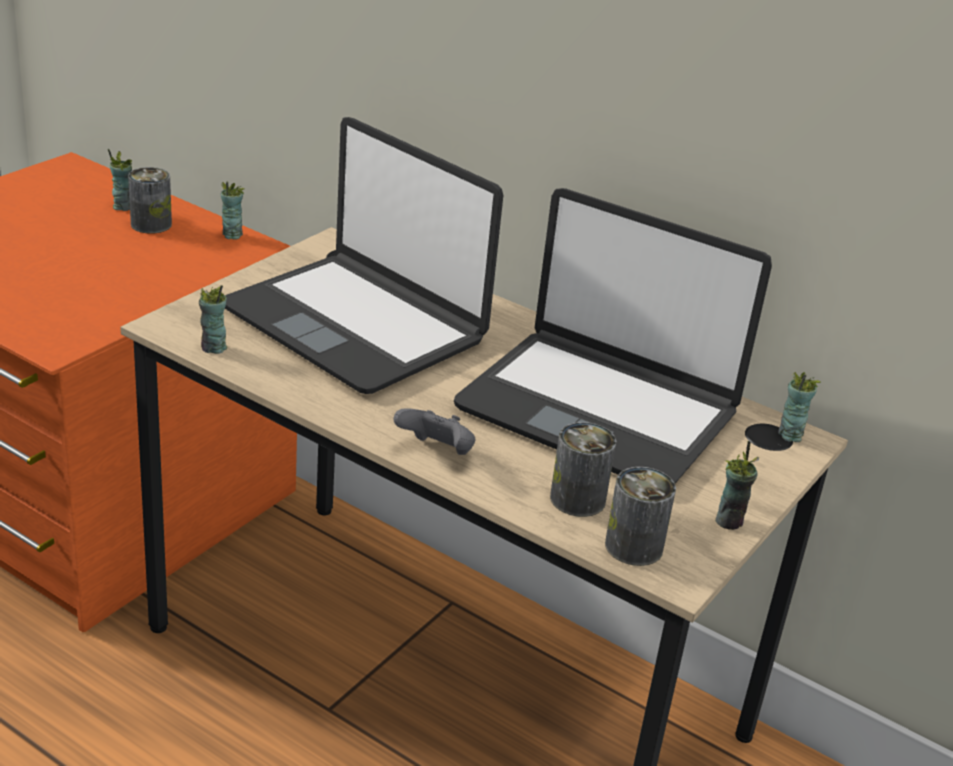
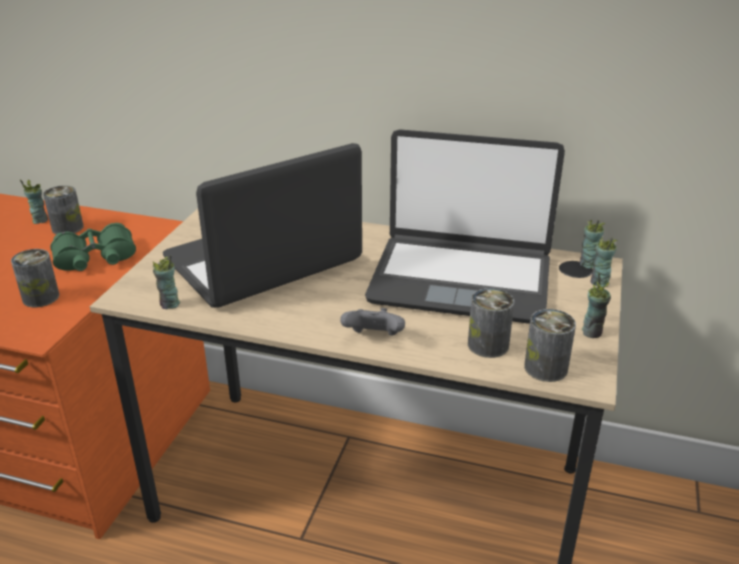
camera: 15 degrees left, 0 degrees up
cup [220,182,244,240] -> cup moved to [591,237,617,287]
laptop [225,117,503,394] -> laptop turned 120 degrees clockwise [163,143,362,308]
none -> can [11,249,59,307]
none -> green binoculars [50,223,136,271]

